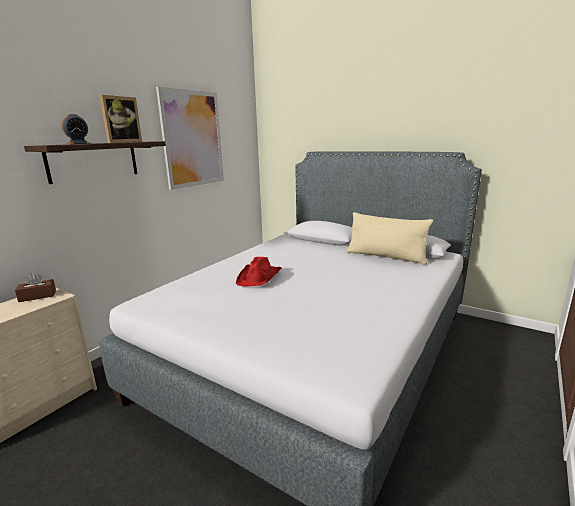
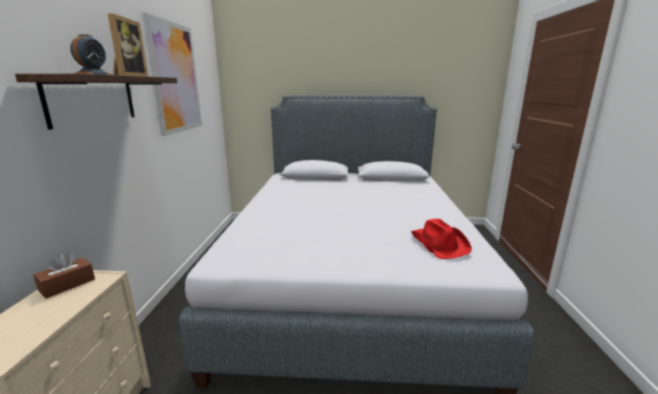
camera: 30 degrees left, 0 degrees up
red hat [236,257,282,286] -> red hat moved to [411,219,472,259]
beige pillow [347,212,433,265] -> none

